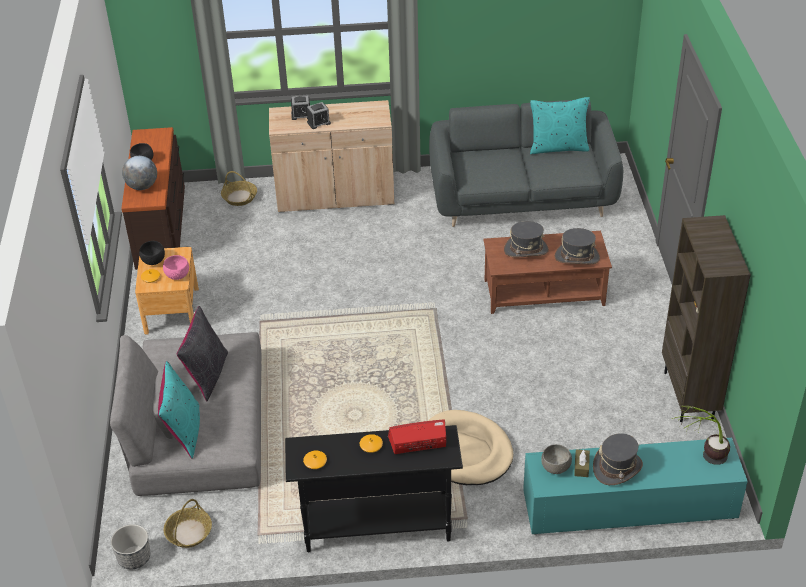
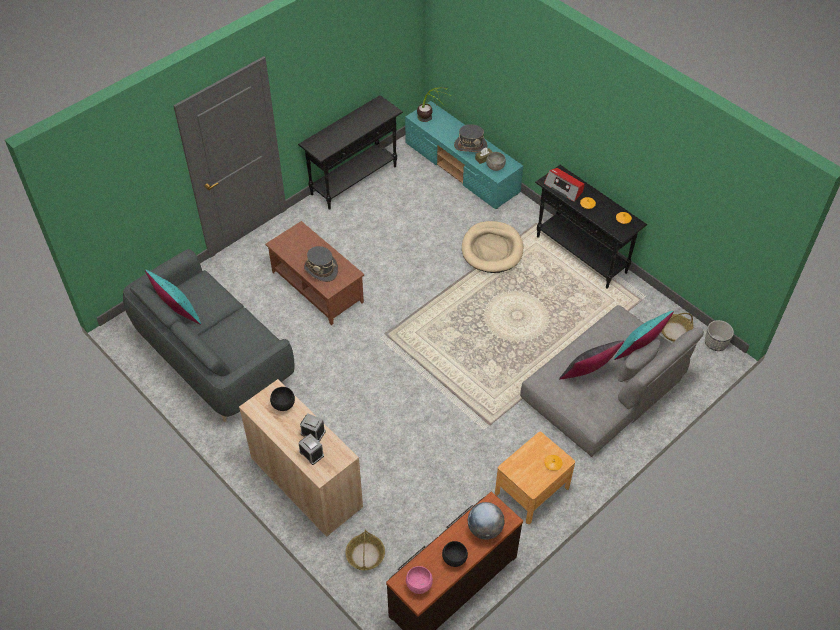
camera: 130 degrees left, 10 degrees up
black bowl [139,241,165,265] -> black bowl moved to [270,387,295,411]
pink bowl [163,255,189,280] -> pink bowl moved to [406,566,433,594]
grey hat [555,228,600,264] -> none
brown bookcase [662,215,751,422] -> black console table [298,95,403,210]

